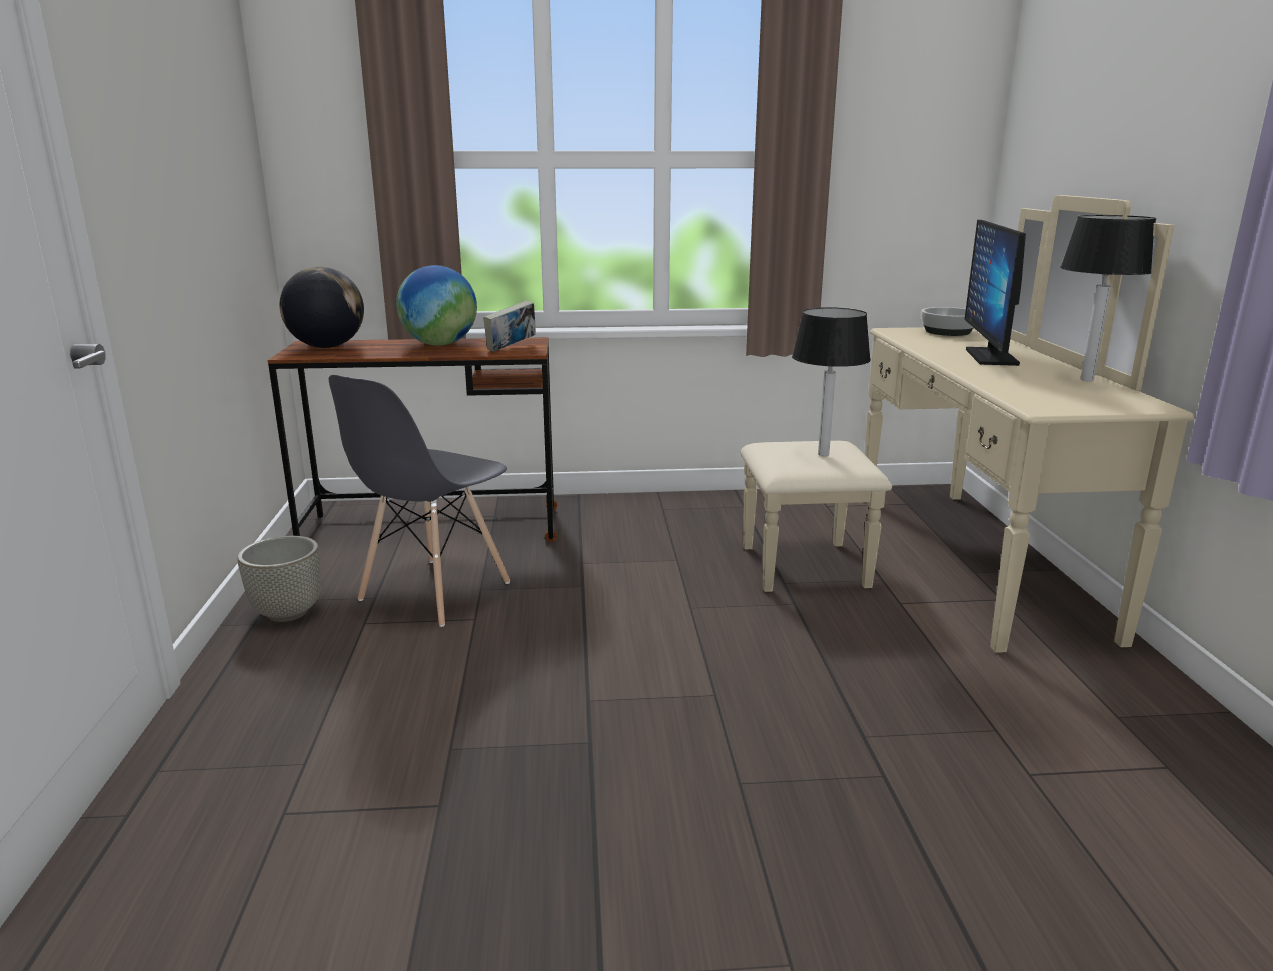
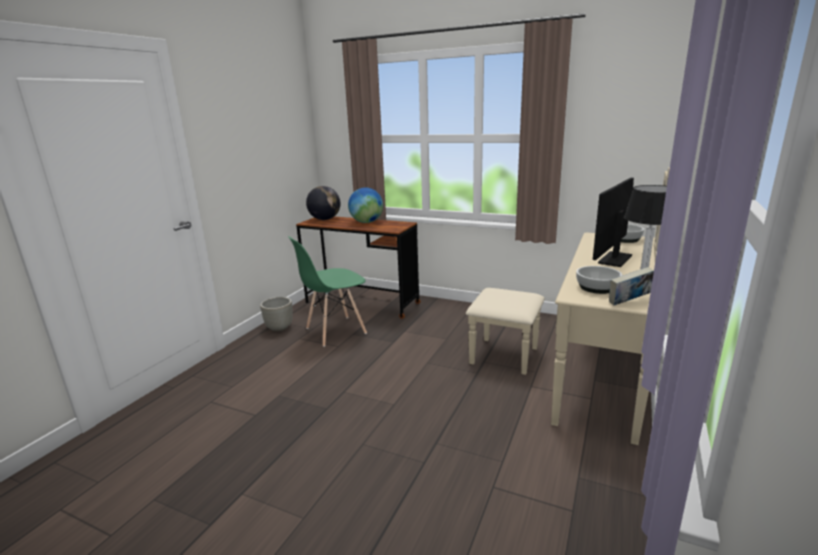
camera: 30 degrees right, 0 degrees up
grey chair [329,375,510,627] -> green chair [288,236,367,347]
book [483,300,536,352] -> book moved to [609,267,654,305]
table lamp [792,307,871,456] -> none
none -> bowl [576,266,623,294]

